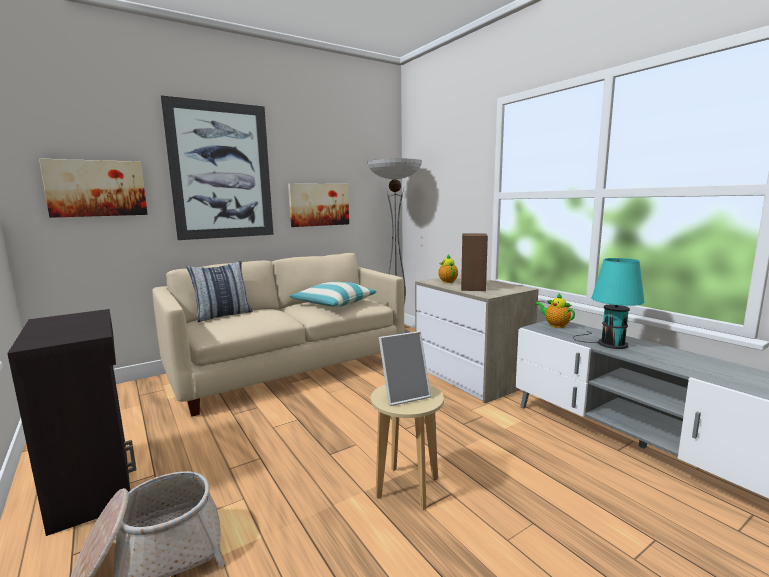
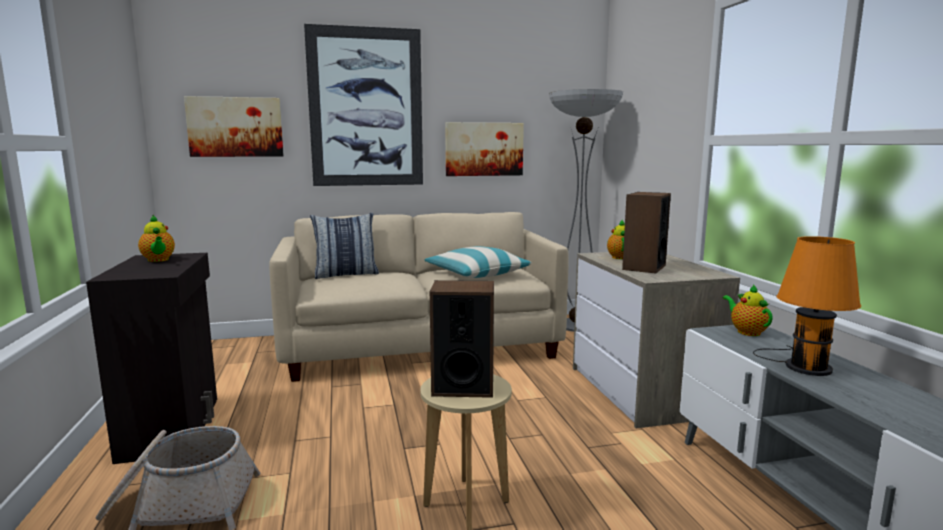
camera: 20 degrees right, 0 degrees up
picture frame [379,331,431,406] -> speaker [430,280,494,398]
turquoise table lamp [573,258,645,349] -> orange table lamp [753,236,861,376]
none -> teapot [138,215,175,262]

